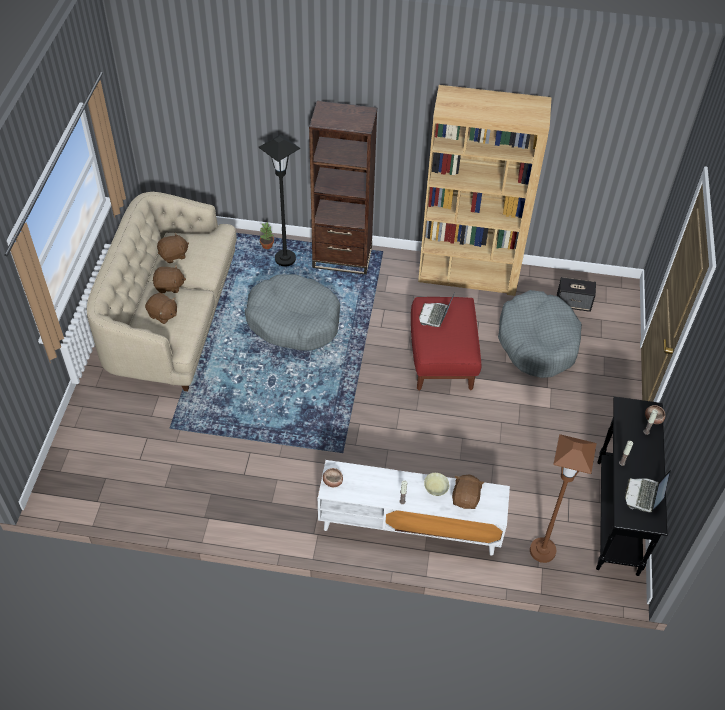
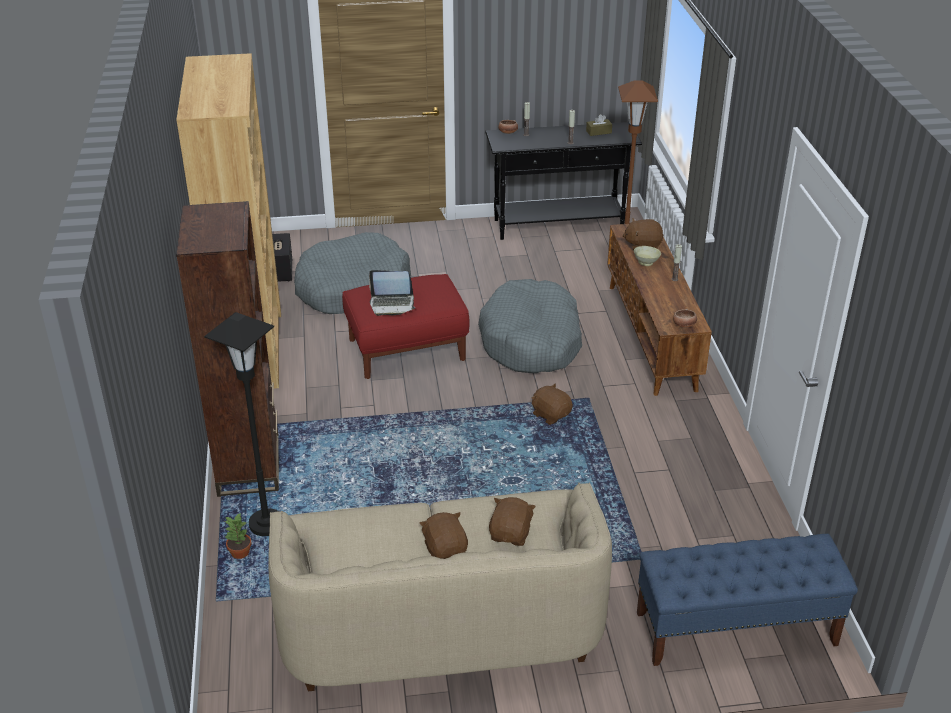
camera: 105 degrees left, 15 degrees down
brown plush toy [157,232,189,263] -> brown plush toy moved to [532,383,573,425]
grey dog bed [245,274,340,351] -> grey dog bed moved to [478,279,582,373]
white tv stand [318,460,510,556] -> brown tv stand [607,224,712,396]
laptop [625,470,671,512] -> brown tissue box [586,114,612,136]
none -> blue bench [637,534,858,666]

